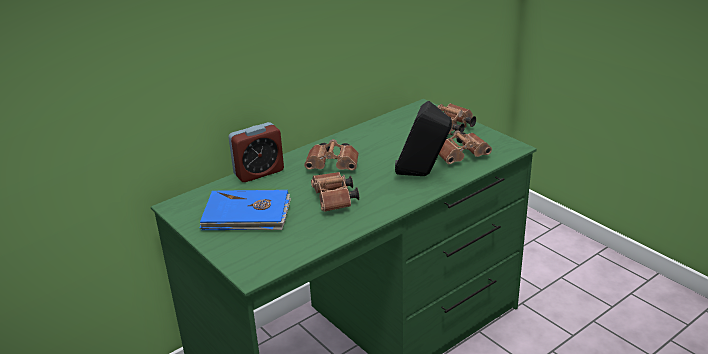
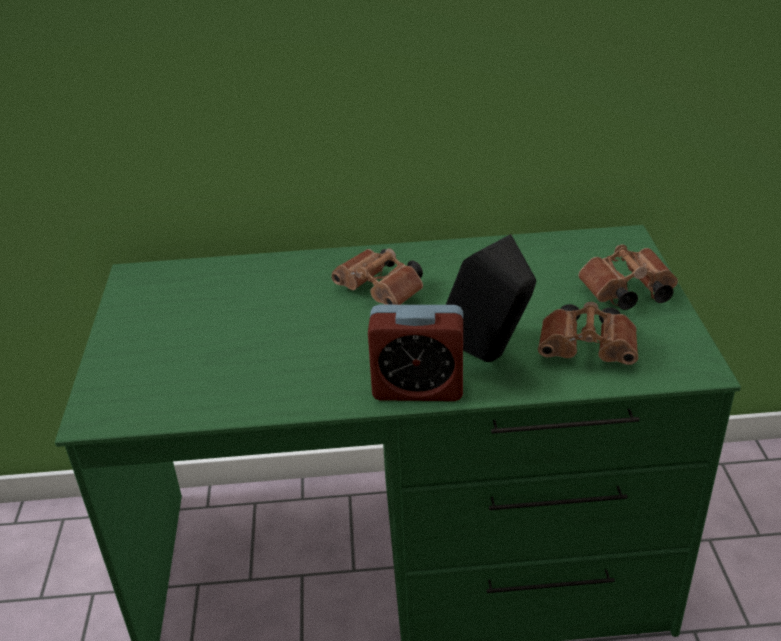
camera: 35 degrees right, 5 degrees up
blue book [200,190,291,230] -> none
alarm clock [228,122,284,182] -> alarm clock moved to [368,305,463,401]
brown binoculars [311,172,359,212] -> none

